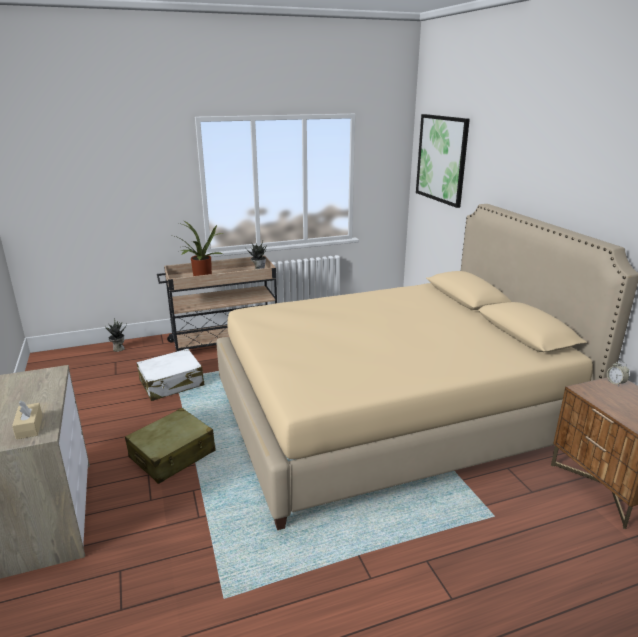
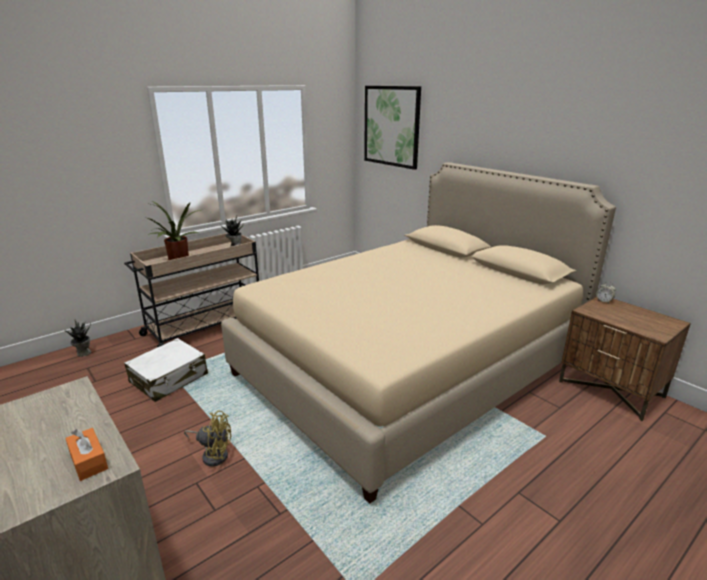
camera: 20 degrees left, 0 degrees up
beige tissue box [12,401,43,439] -> orange tissue box [65,428,108,481]
beige suitcase [125,408,216,484] -> yellow fan [184,411,231,466]

